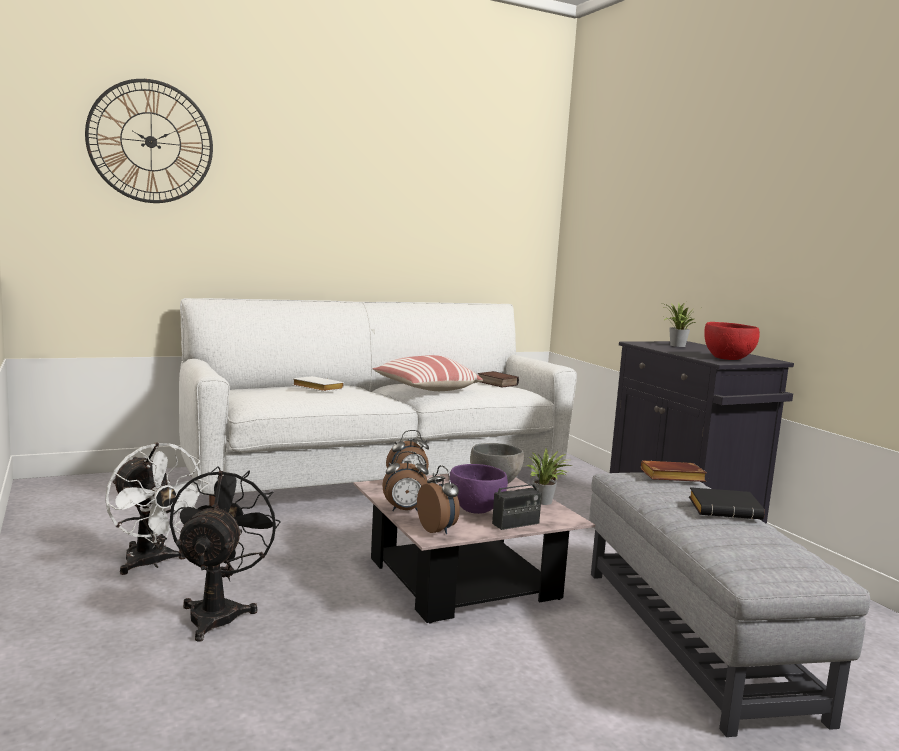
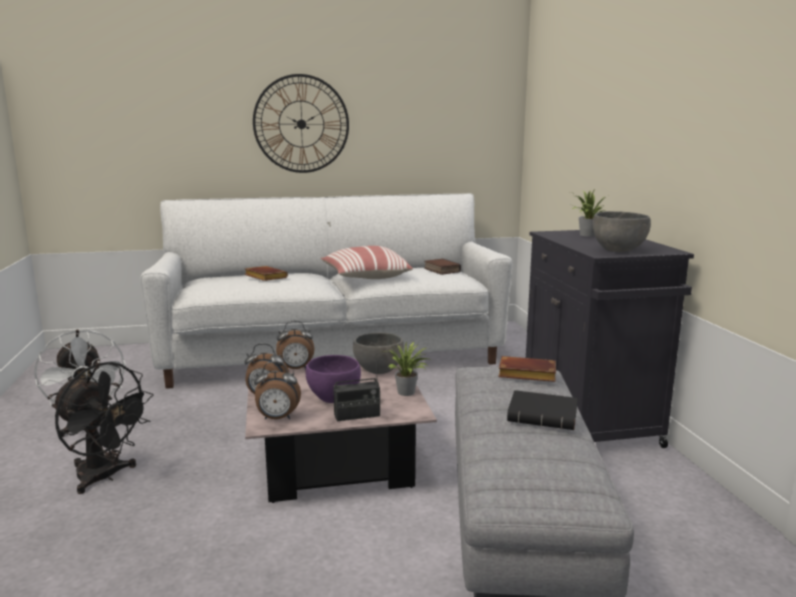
camera: 15 degrees right, 5 degrees up
wall clock [85,79,213,203] -> wall clock moved to [253,74,349,173]
black fan [169,466,281,642] -> black fan turned 105 degrees clockwise [52,362,154,494]
white book [293,376,344,392] -> brown book [244,266,288,281]
alarm clock [417,465,460,534] -> alarm clock turned 105 degrees clockwise [254,361,301,420]
red bowl [704,322,760,360] -> grey bowl [592,211,651,252]

